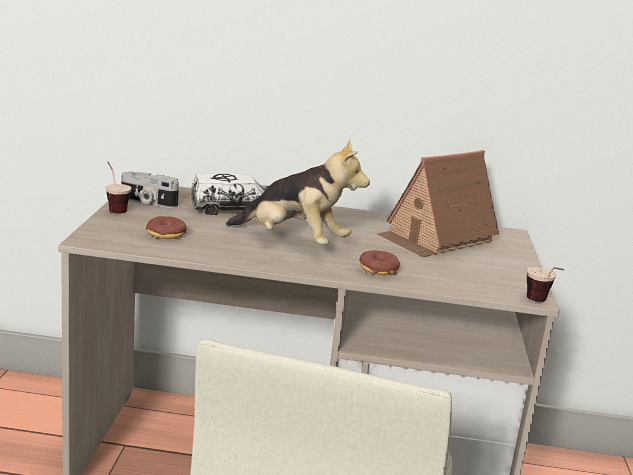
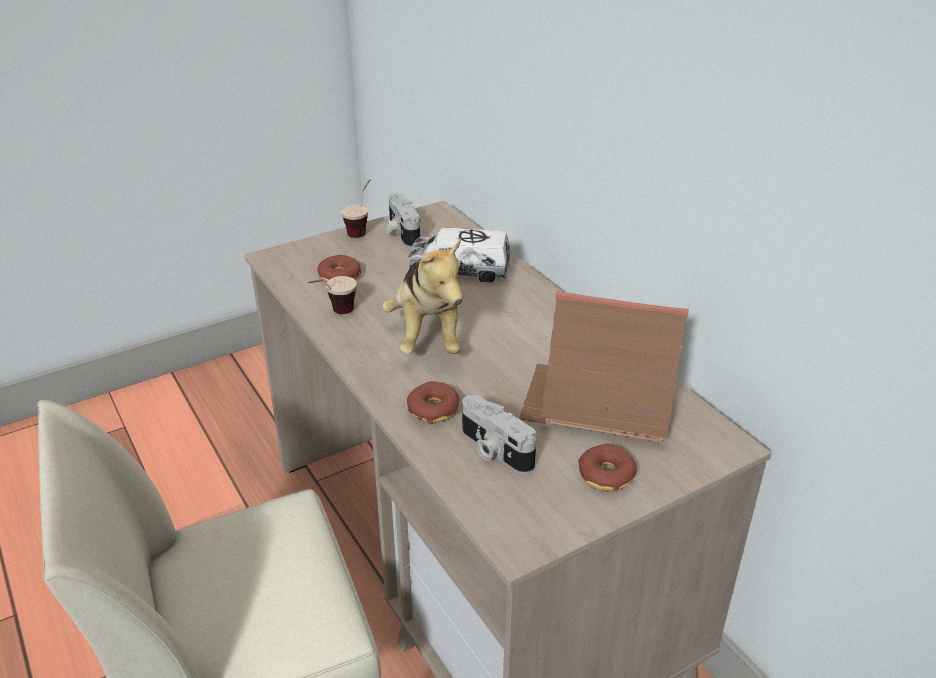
camera: 55 degrees right, 15 degrees up
toy truck [190,174,269,215] -> toy truck turned 150 degrees clockwise [409,227,511,282]
cup [527,267,564,302] -> cup moved to [307,276,357,314]
none -> camera [462,395,536,474]
none -> donut [578,444,637,491]

